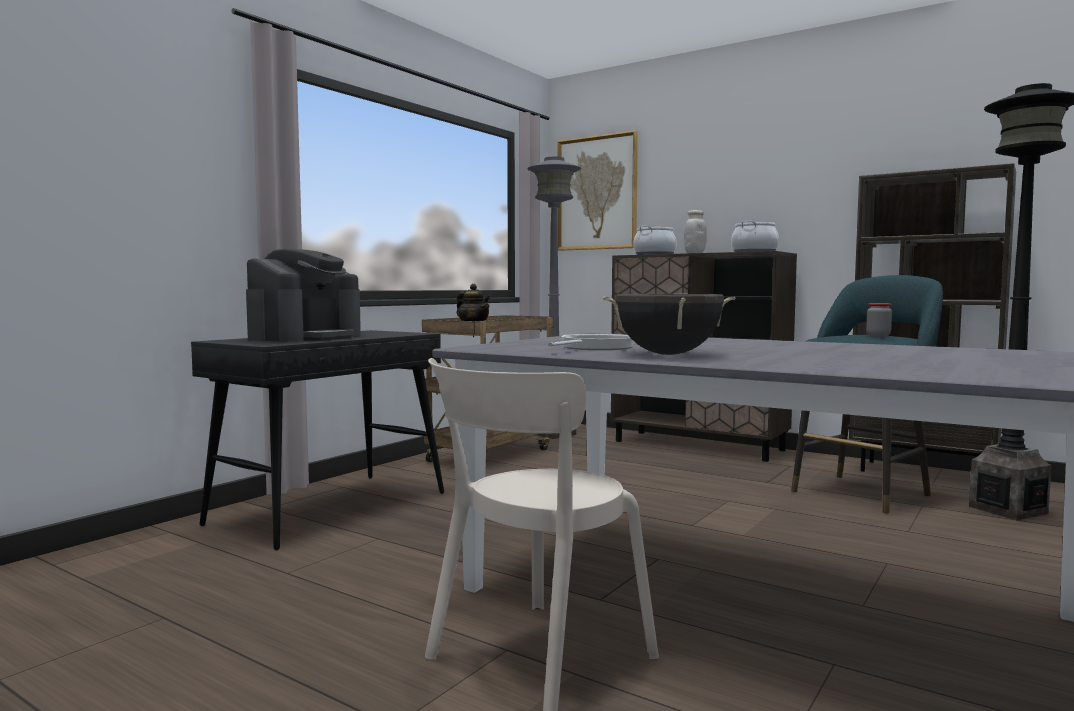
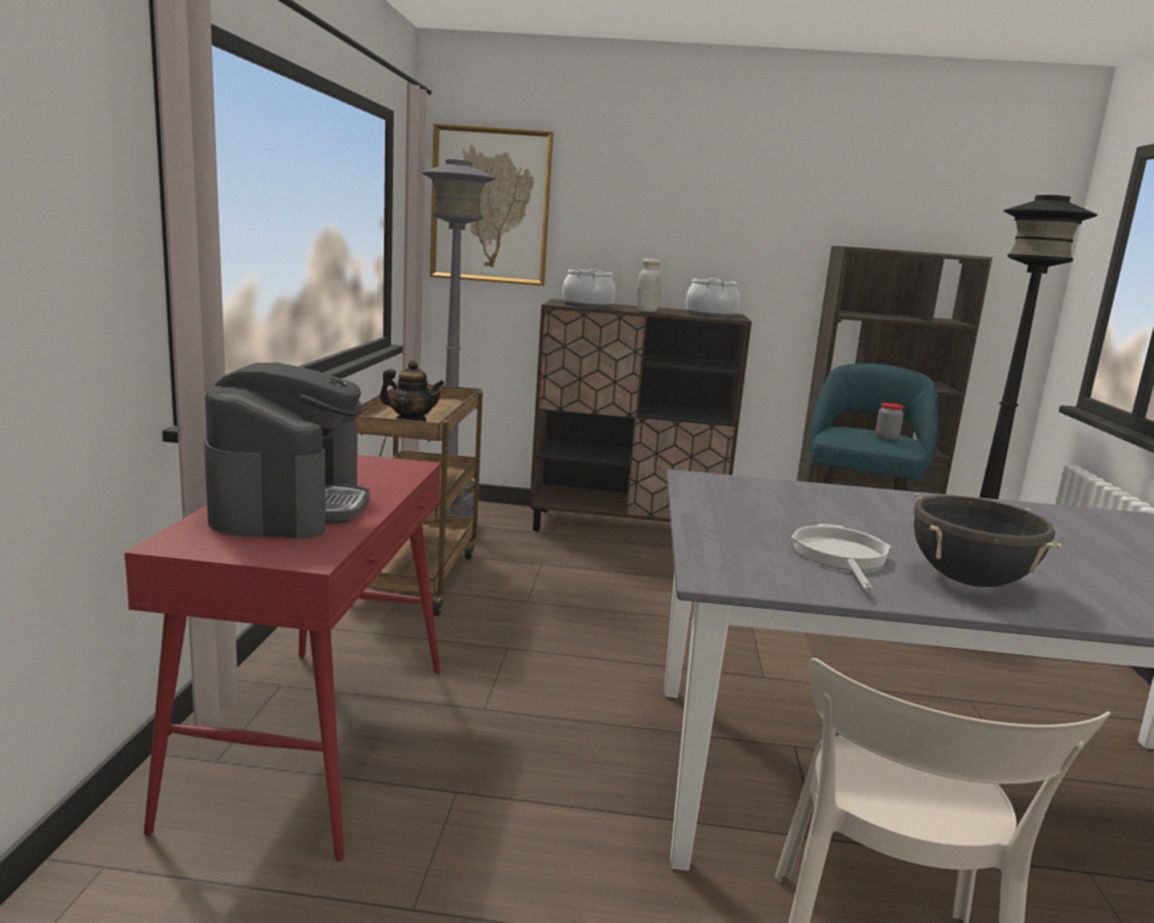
camera: 30 degrees left, 10 degrees up
black console table [191,330,444,550] -> red console table [124,455,441,862]

